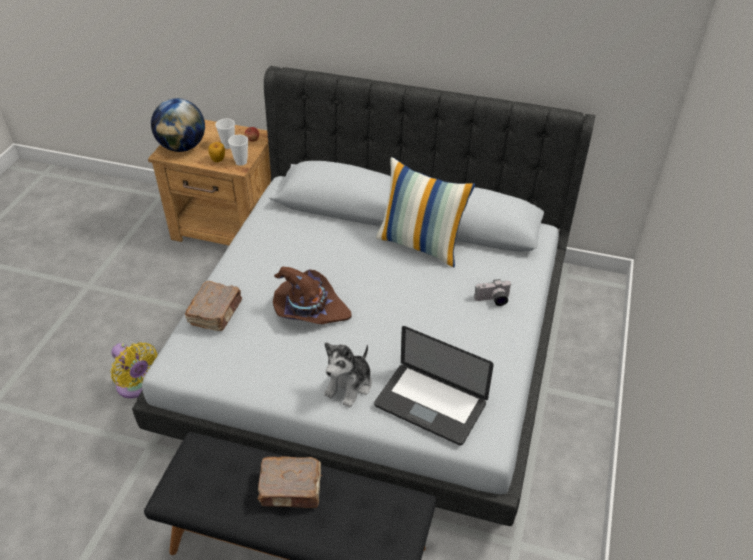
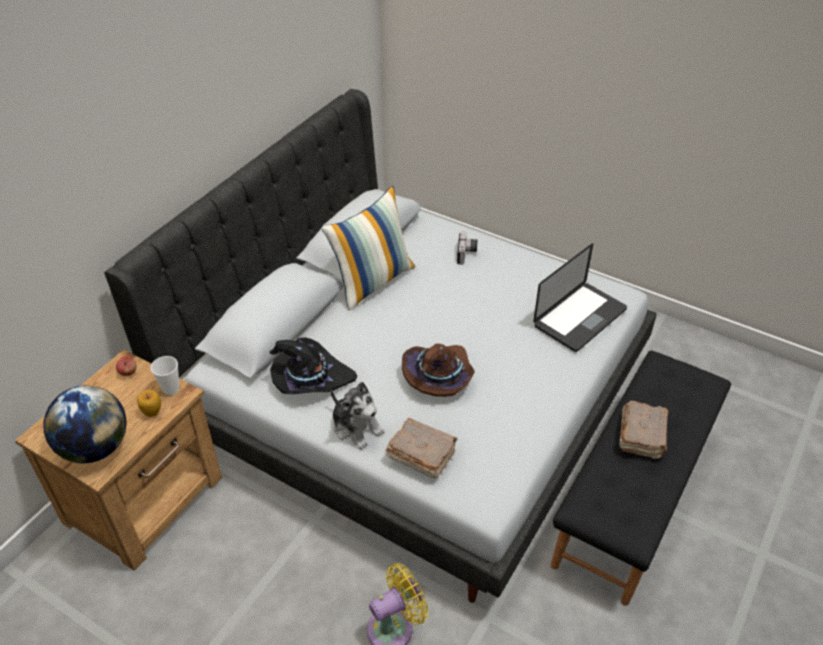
camera: 75 degrees left, 0 degrees up
cup [215,119,235,149] -> none
plush toy [324,343,372,408] -> plush toy moved to [331,382,384,450]
none -> black hat [269,337,357,394]

